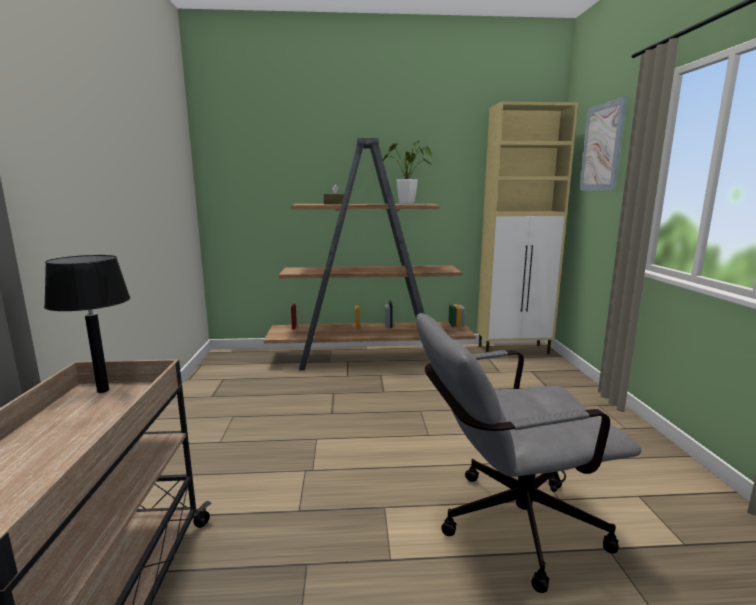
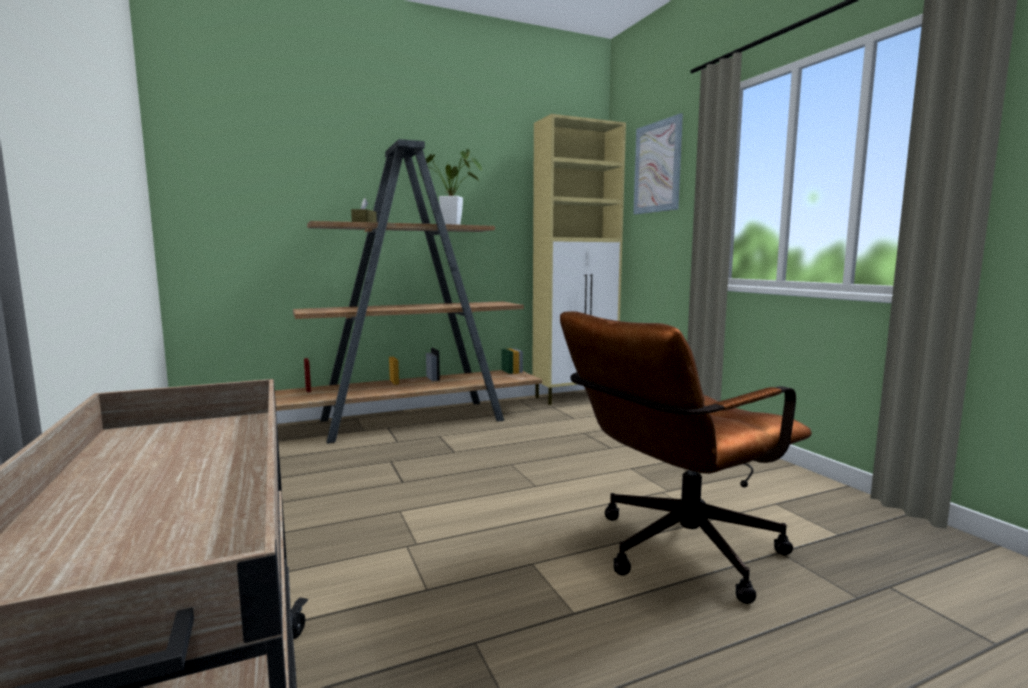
camera: 20 degrees left, 5 degrees down
black table lamp [44,255,130,393] -> none
grey office chair [416,313,642,593] -> brown office chair [560,311,812,604]

